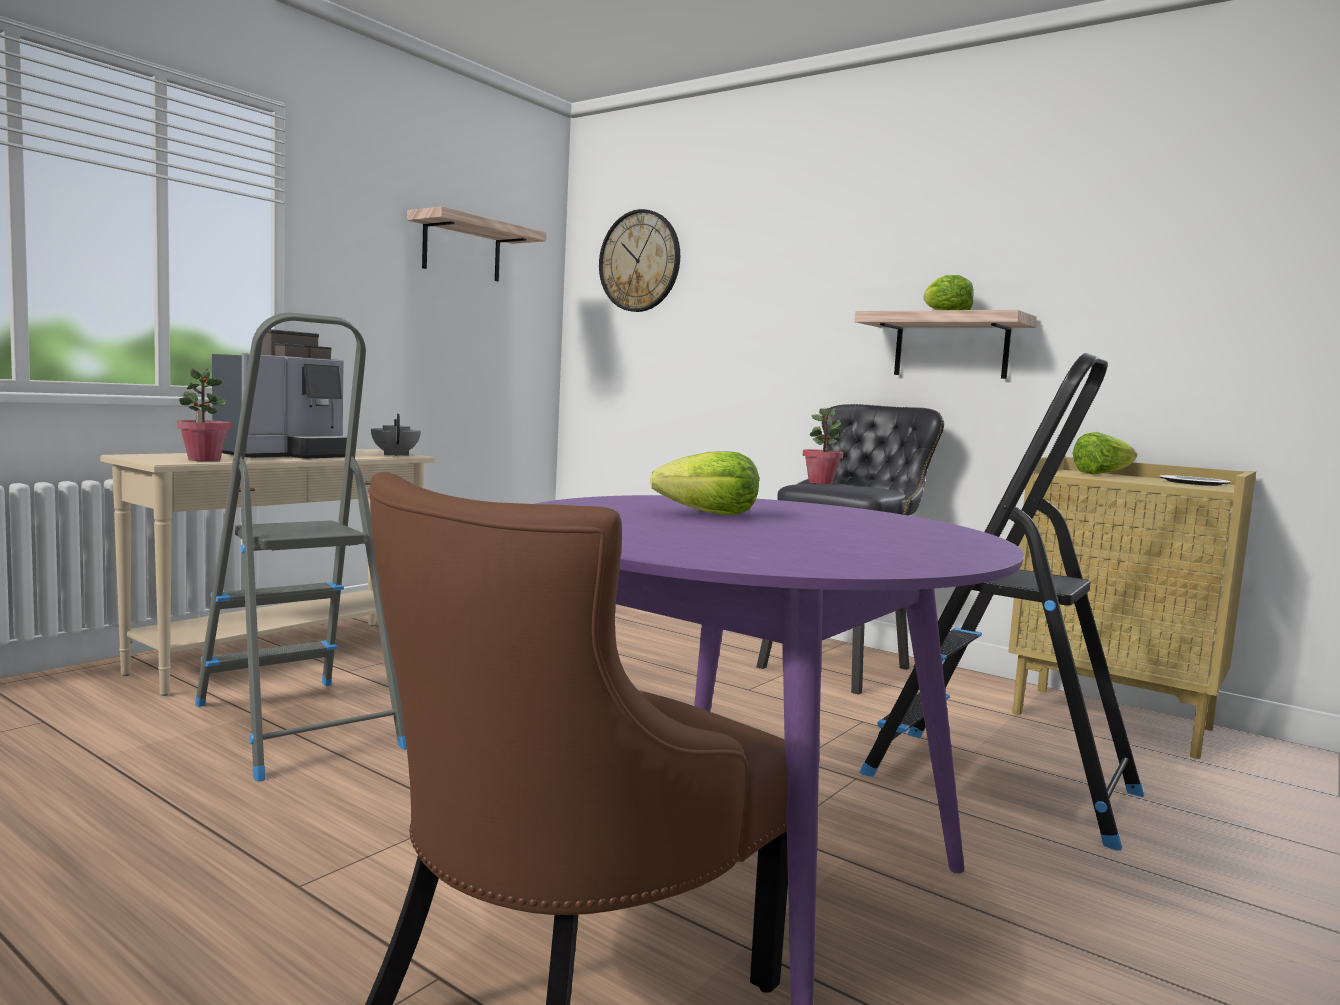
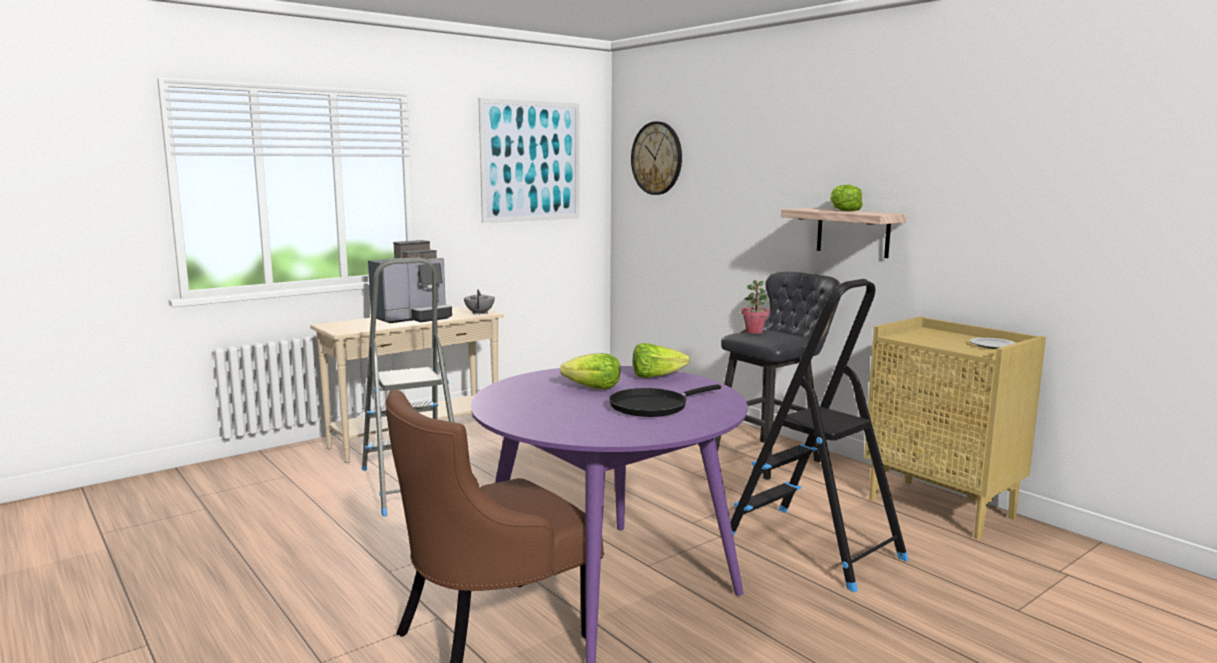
camera: 15 degrees right, 5 degrees up
potted plant [177,368,231,461] -> none
shelf [407,206,546,281] -> picture [479,98,580,223]
lettuce [1072,432,1137,474] -> lettuce moved to [633,343,690,378]
none -> black frying pan [609,384,721,417]

